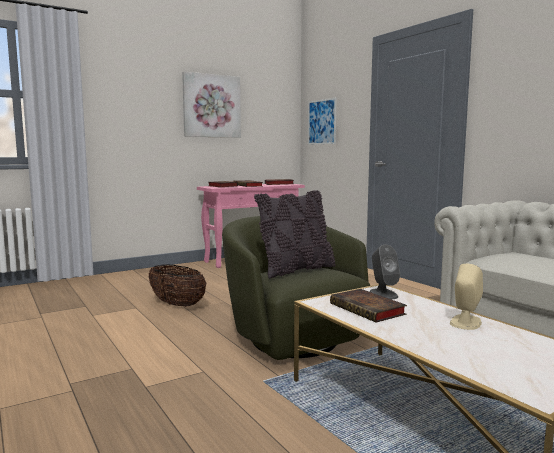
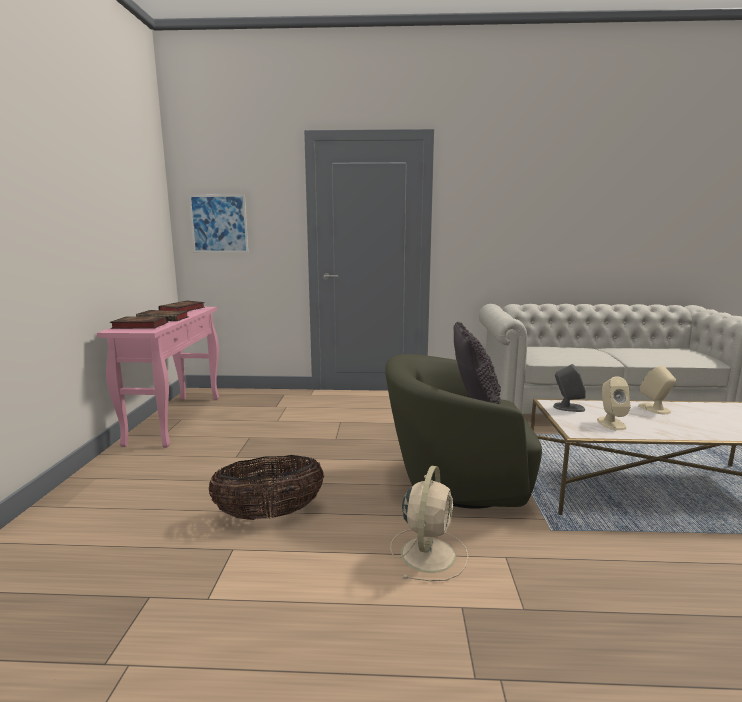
camera: 55 degrees left, 5 degrees up
picture [182,72,241,138] -> none
book [330,289,407,323] -> beige speaker [597,376,631,430]
none -> beige fan [390,466,468,581]

